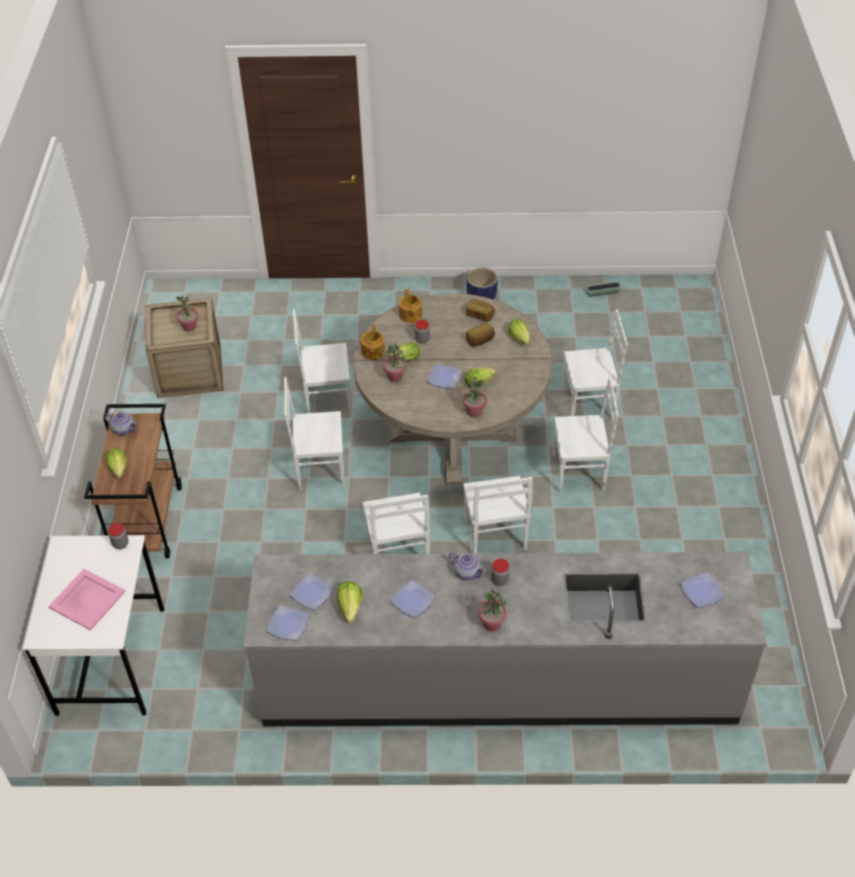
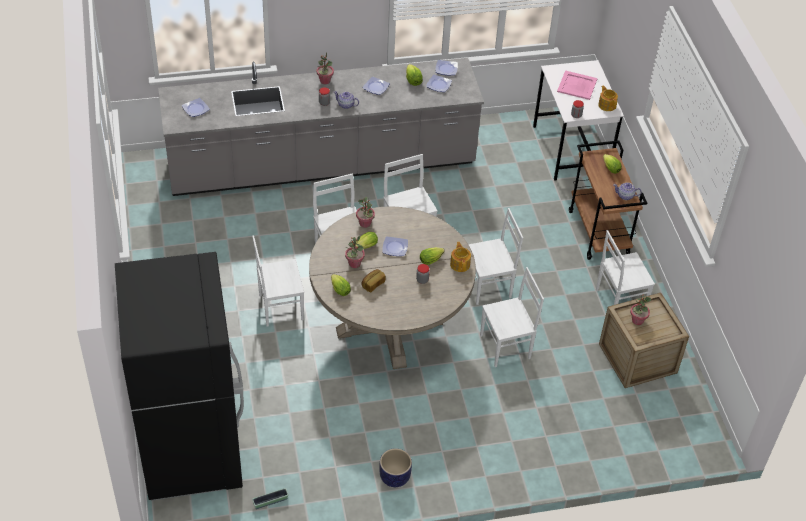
camera: 165 degrees right, 0 degrees up
potted plant [383,343,407,382] -> potted plant moved to [345,235,365,268]
teapot [399,289,422,323] -> teapot moved to [598,85,618,111]
bread [466,300,495,322] -> none
white chair [562,309,628,417] -> white chair moved to [596,230,655,305]
none -> black fridge [115,252,244,500]

